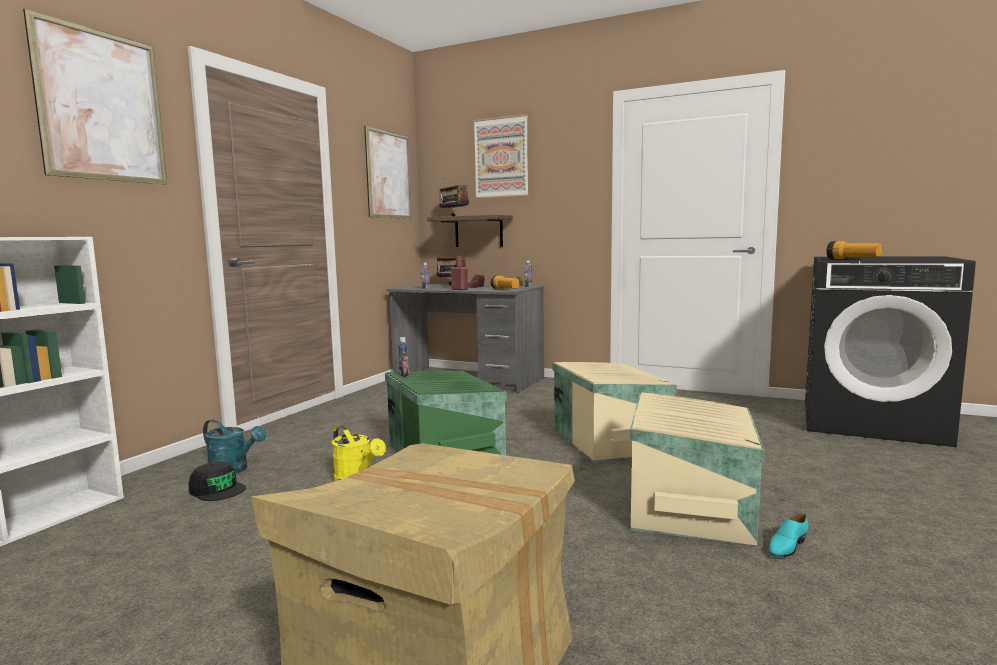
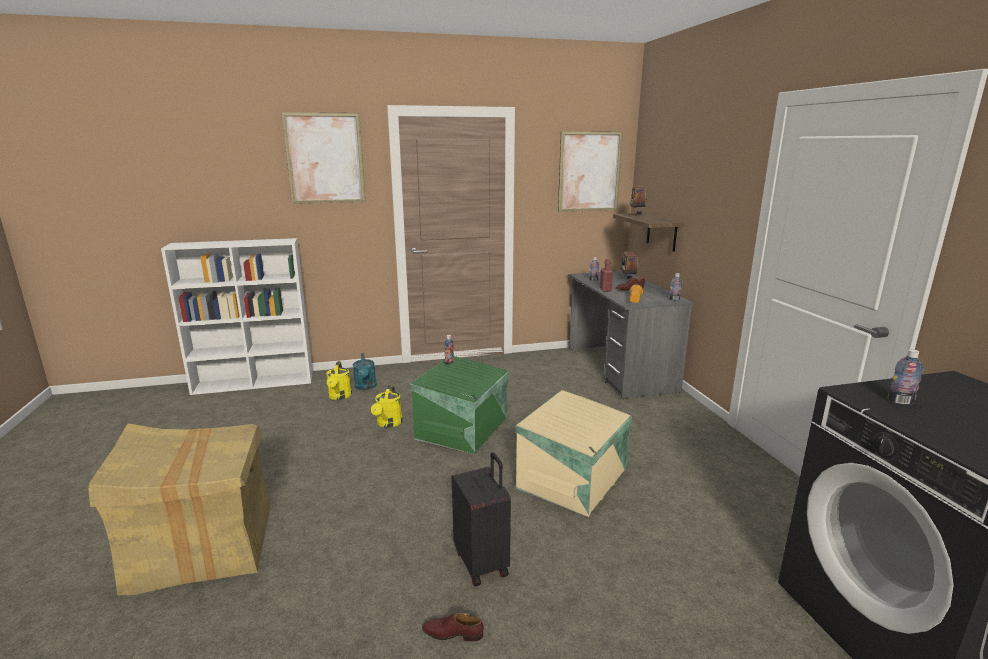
camera: 50 degrees right, 10 degrees up
black cap [189,461,246,501] -> yellow watering can [326,361,352,400]
picture [474,114,529,199] -> none
beige storage box [630,392,765,545] -> black suitcase [451,452,511,586]
turquoise shoe [769,513,808,557] -> brown shoe [422,612,484,642]
flashlight [826,241,882,259] -> bottle [888,349,924,405]

